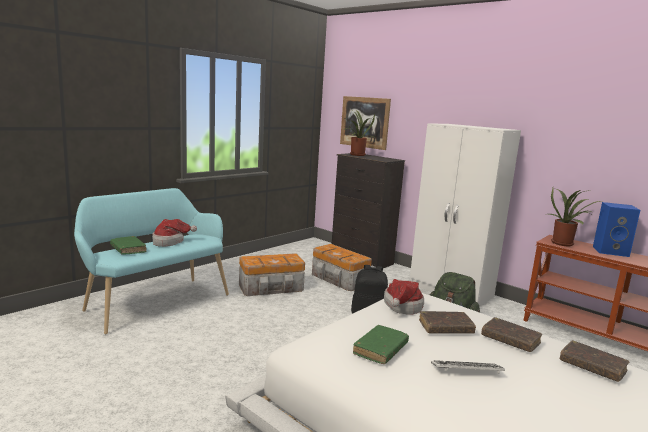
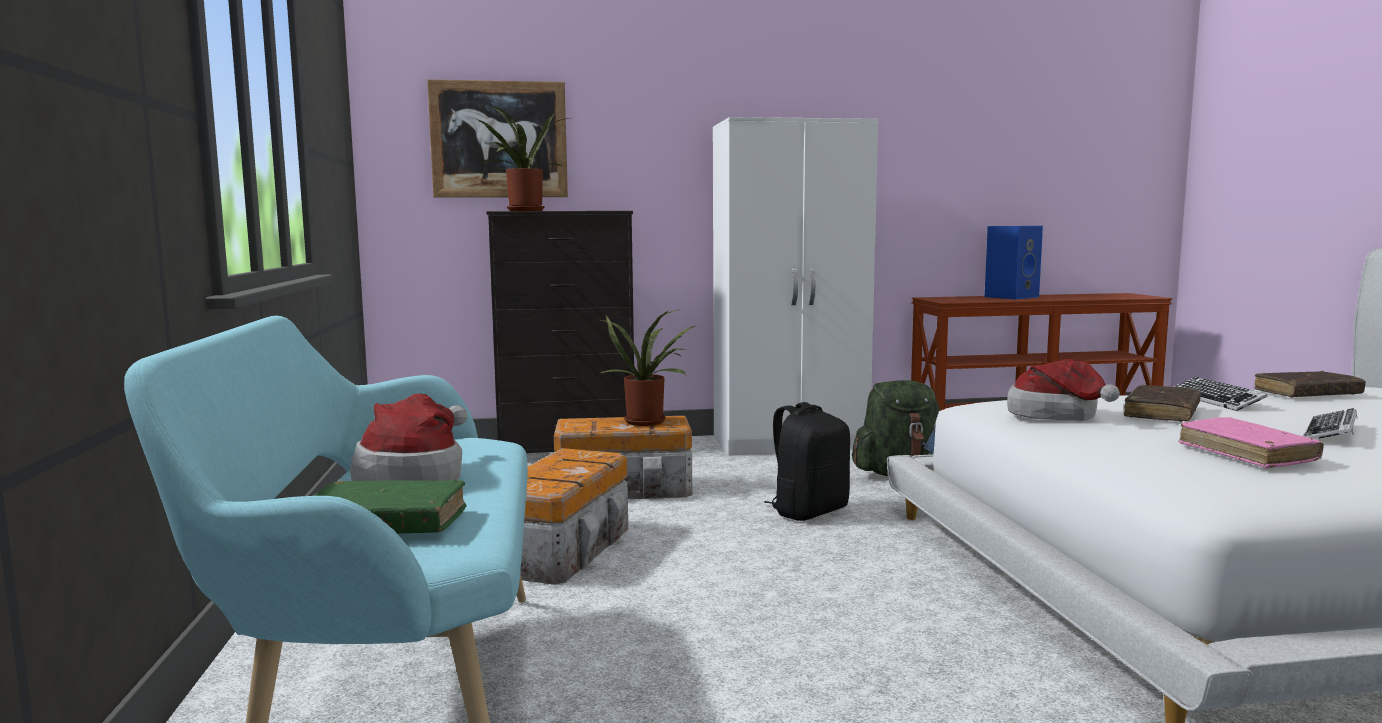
camera: 50 degrees left, 5 degrees down
green book [353,325,409,364] -> pink book [1179,417,1324,468]
brown book [481,317,542,352] -> keyboard [1175,377,1268,411]
potted plant [549,188,600,246] -> potted plant moved to [599,309,695,426]

